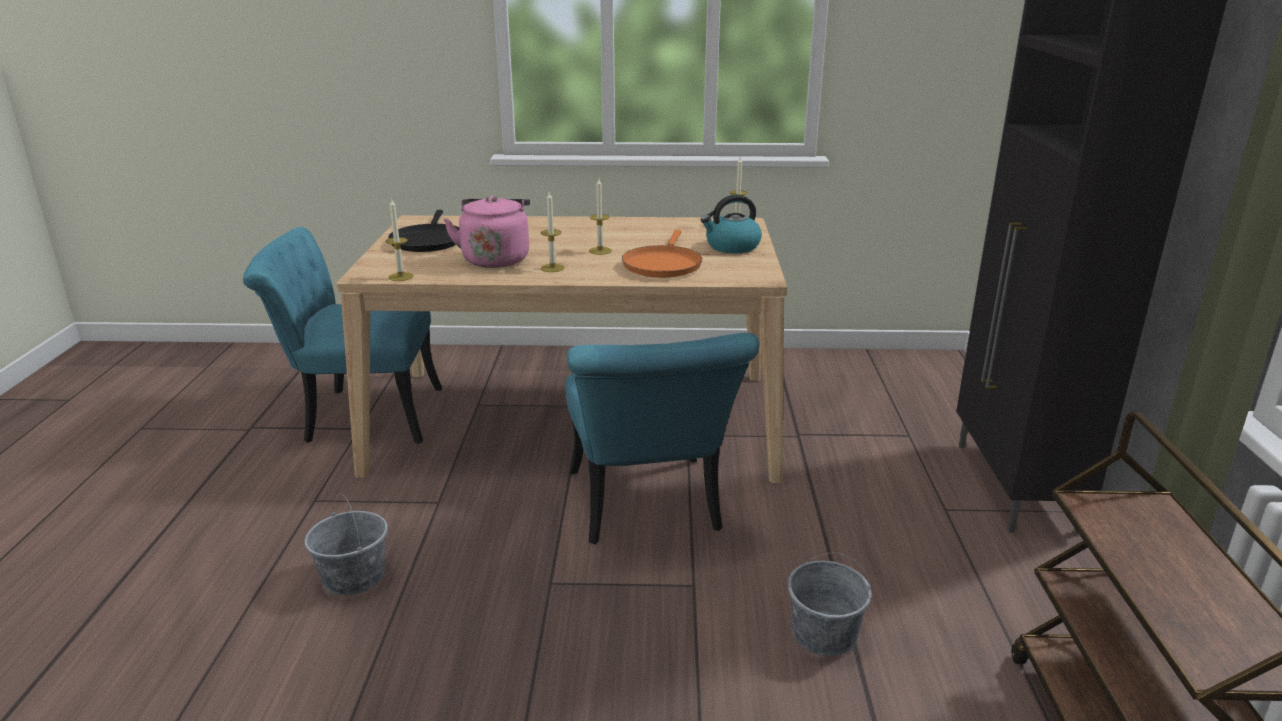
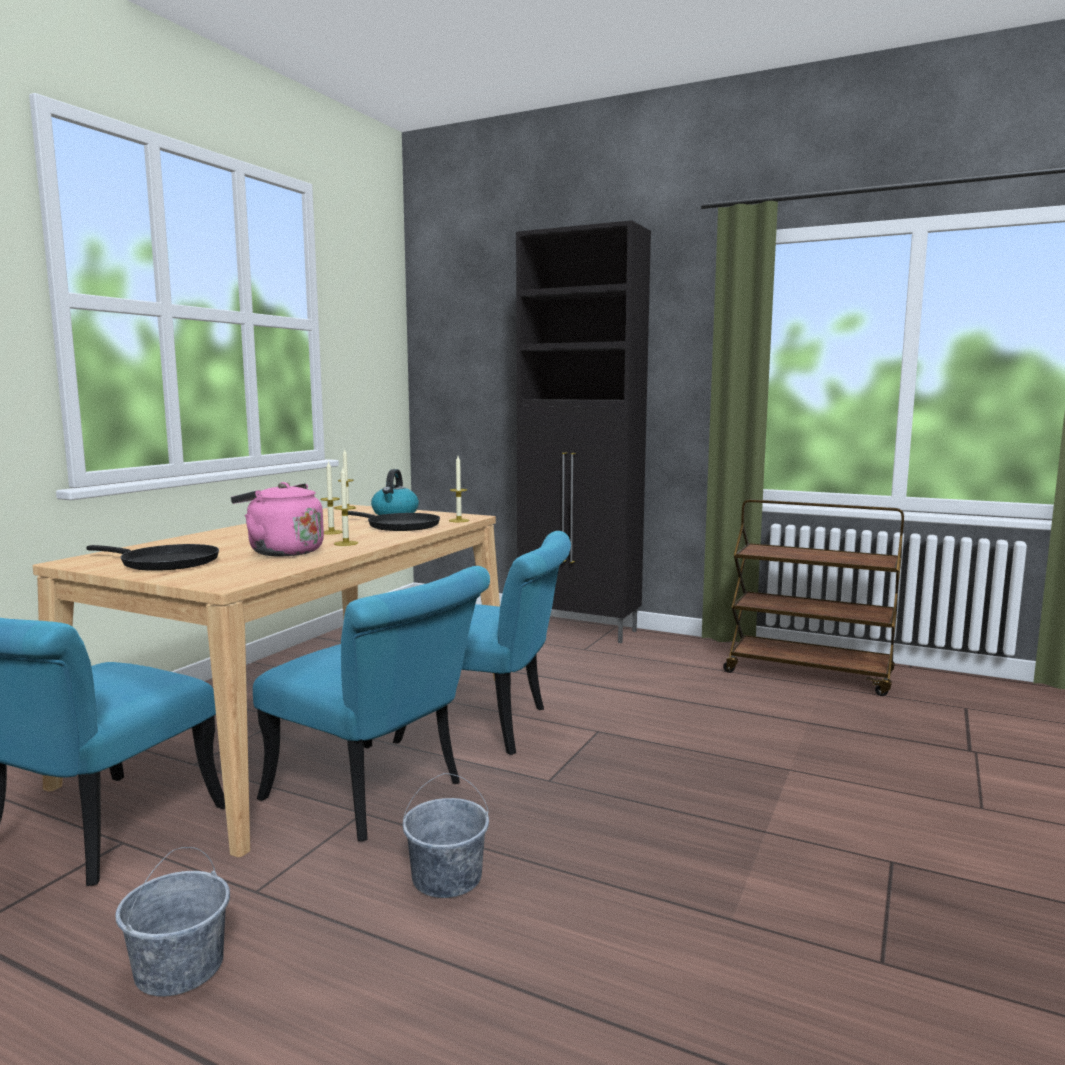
camera: 65 degrees left, 15 degrees down
candle [386,199,414,281] -> candle moved to [449,456,469,522]
orange frying pan [622,230,702,278] -> black frying pan [348,511,440,531]
grey bucket [788,552,871,656] -> grey bucket moved to [115,847,230,997]
none -> turquoise chair [253,566,490,841]

